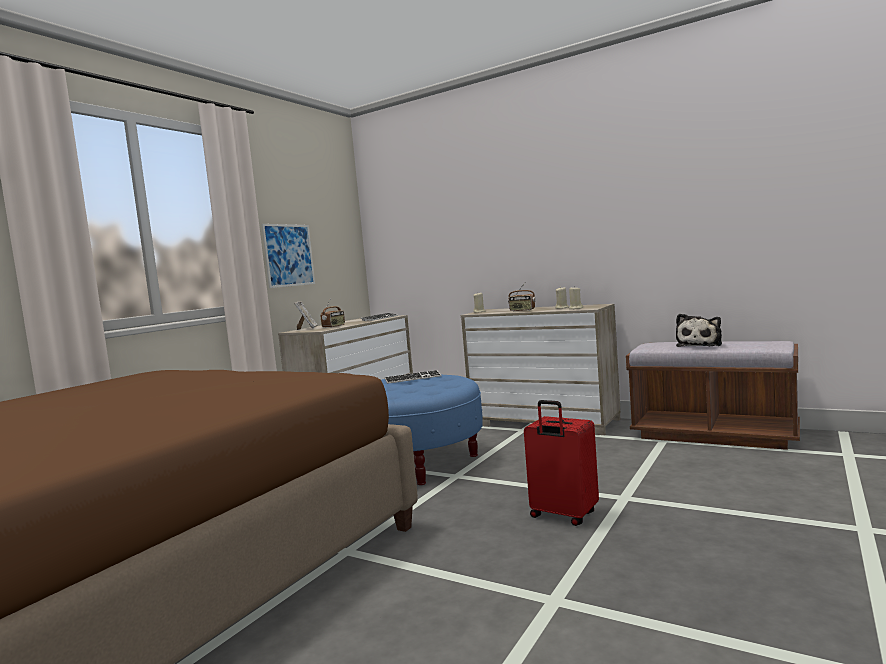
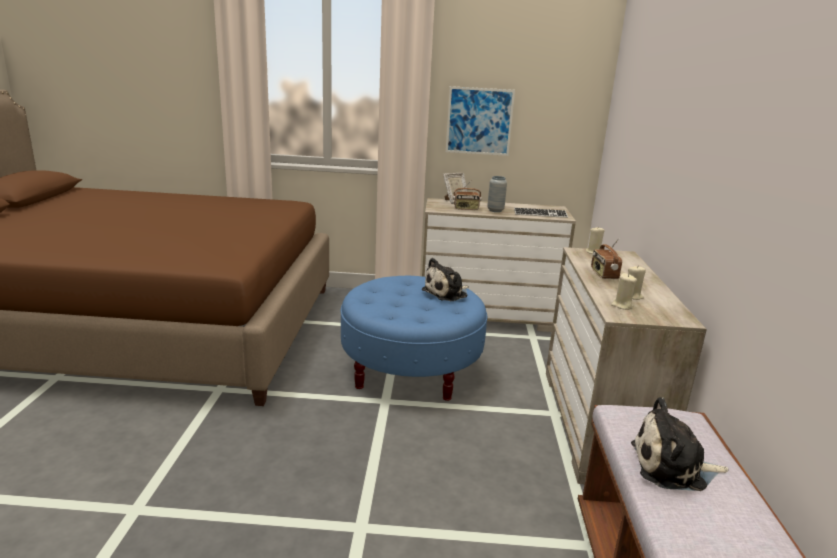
camera: 60 degrees right, 15 degrees up
keyboard [384,370,441,384] -> plush toy [422,258,468,301]
red suitcase [524,400,599,526] -> none
none -> grey vase [487,176,507,212]

